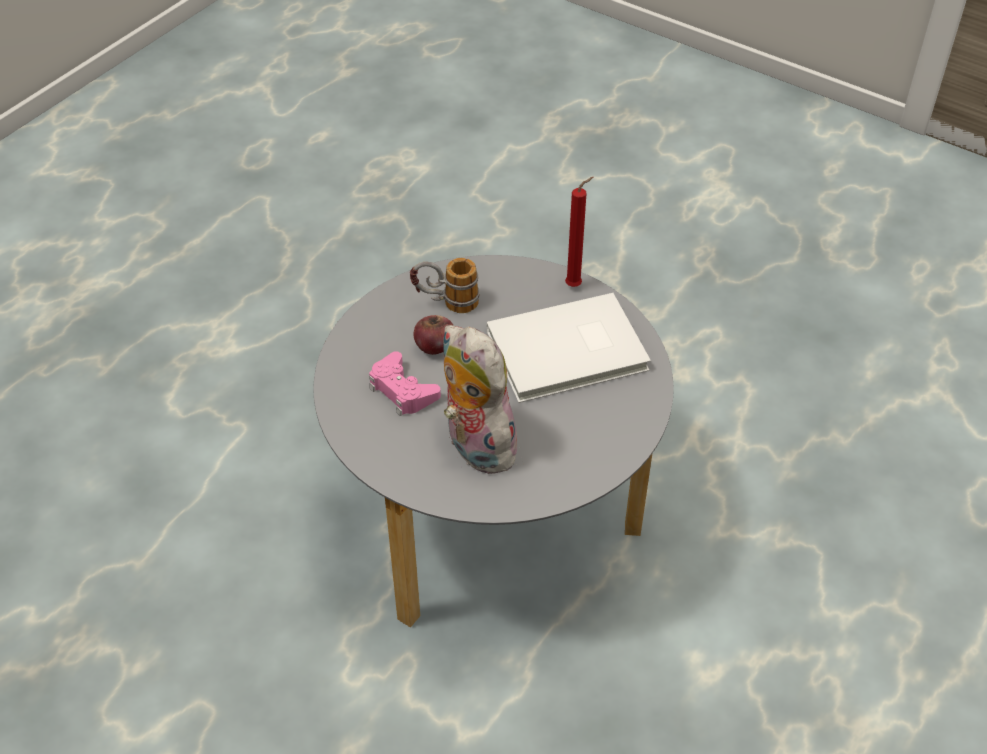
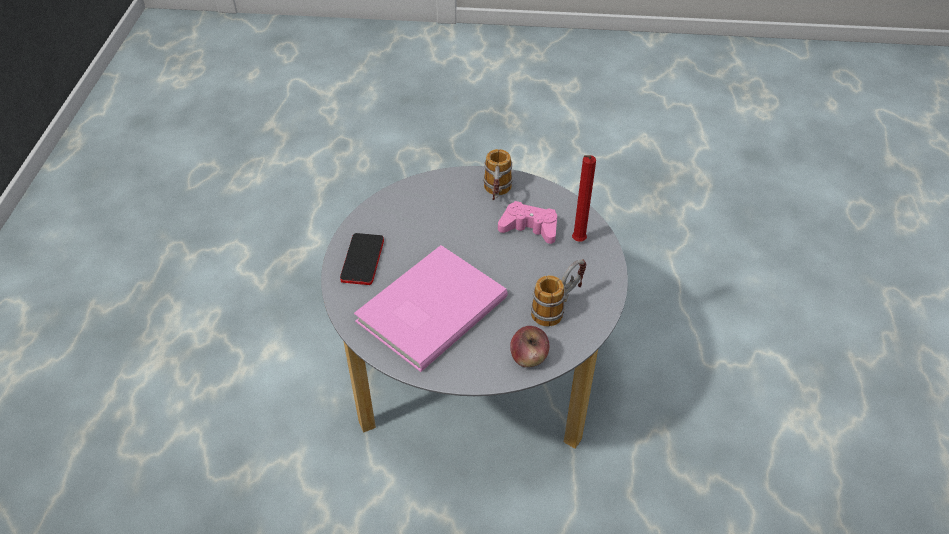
camera: 150 degrees right, 0 degrees up
apple [413,315,454,355] -> apple moved to [510,326,549,367]
plush toy [443,325,517,474] -> none
white book [486,293,651,403] -> pink book [354,245,508,372]
red candle [565,177,593,287] -> red candle moved to [572,155,596,242]
none -> phone [340,233,384,285]
none -> mug [483,149,513,200]

